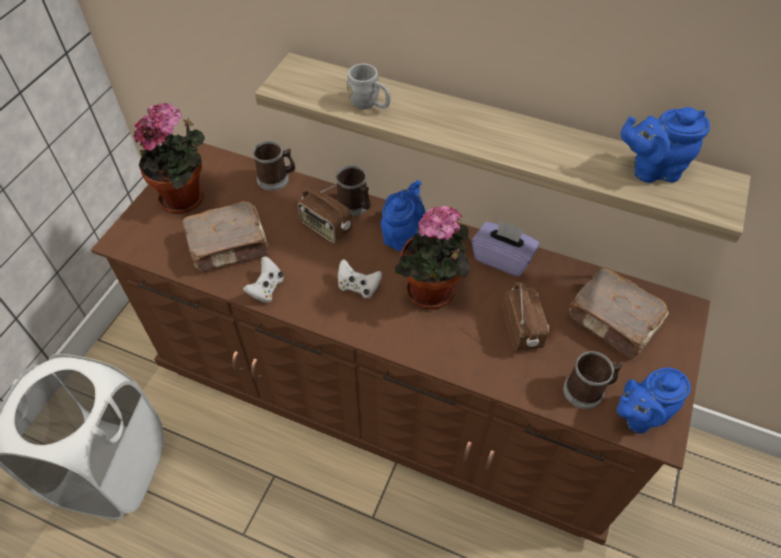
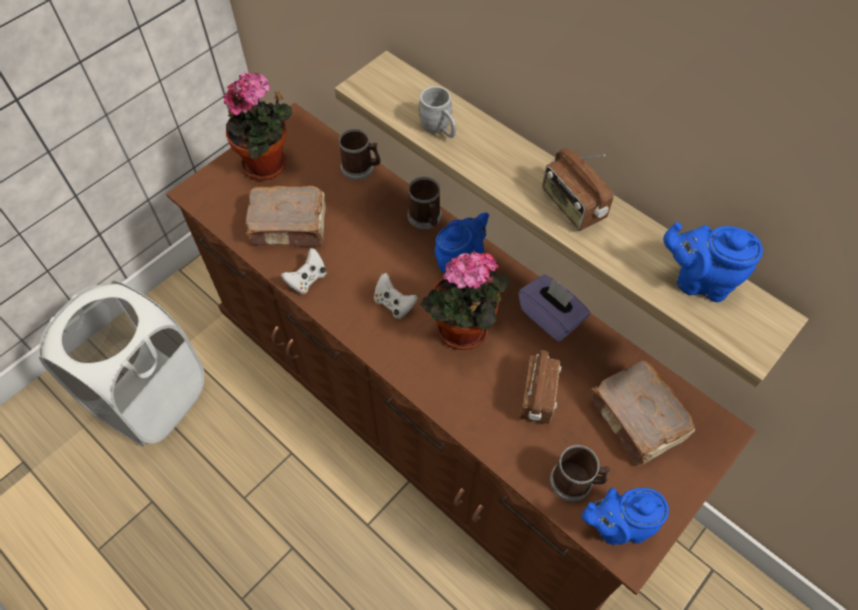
camera: 20 degrees right, 5 degrees up
radio [298,185,352,244] -> radio moved to [542,148,614,231]

